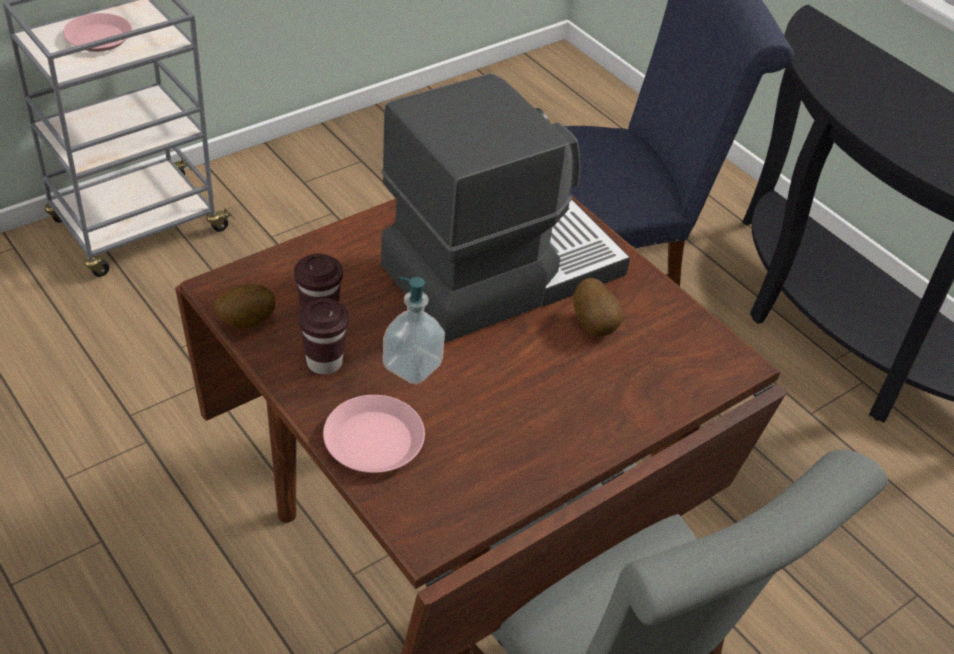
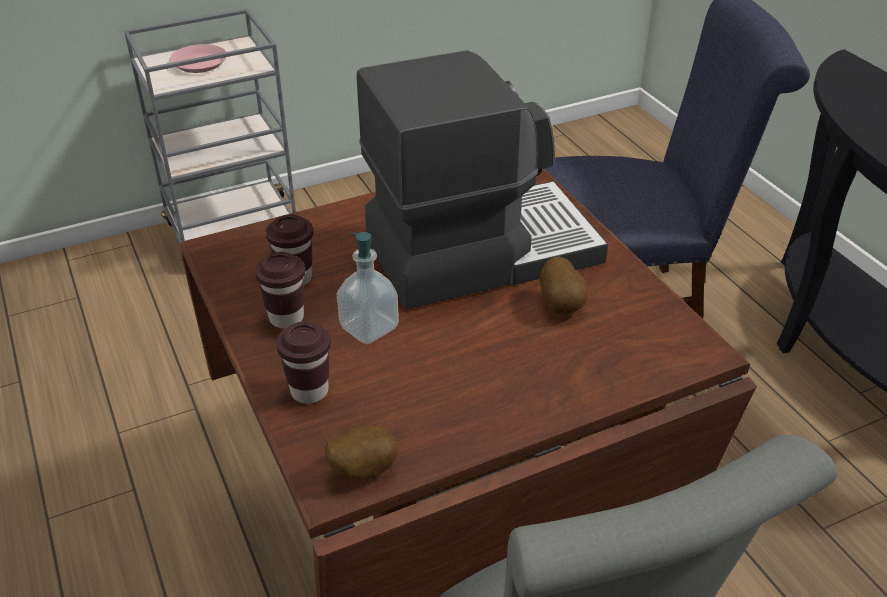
camera: 15 degrees right, 5 degrees down
potato [214,284,276,329] -> potato moved to [325,426,398,480]
pink plate [323,395,425,473] -> brown cup [276,322,331,404]

